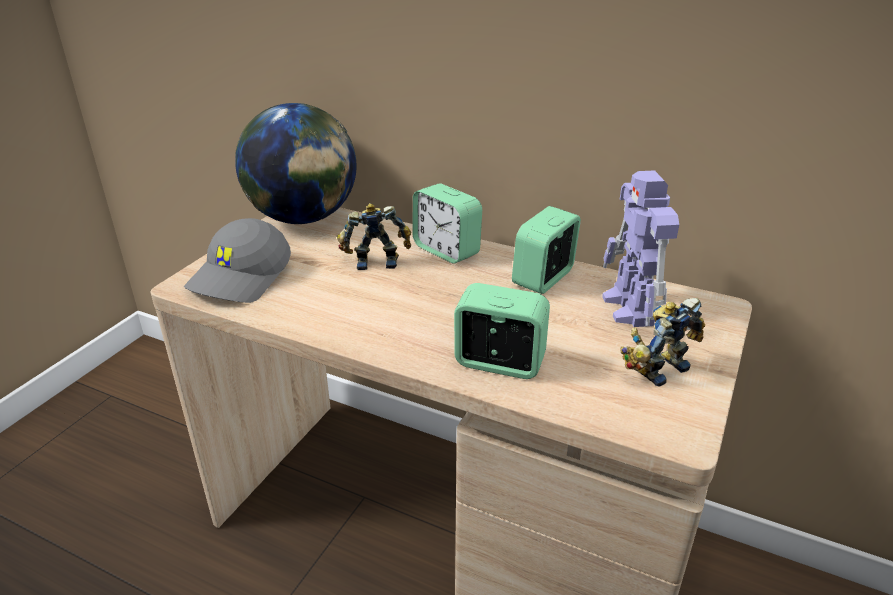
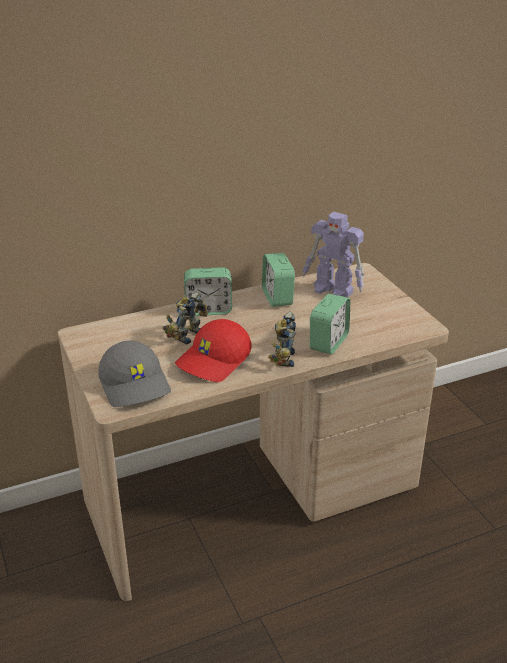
camera: 50 degrees left, 0 degrees up
globe [235,103,357,224] -> none
alarm clock [454,283,550,379] -> alarm clock turned 150 degrees clockwise [310,294,350,354]
toy robot [620,298,705,387] -> toy robot moved to [268,311,296,367]
none -> red cap [175,319,252,382]

